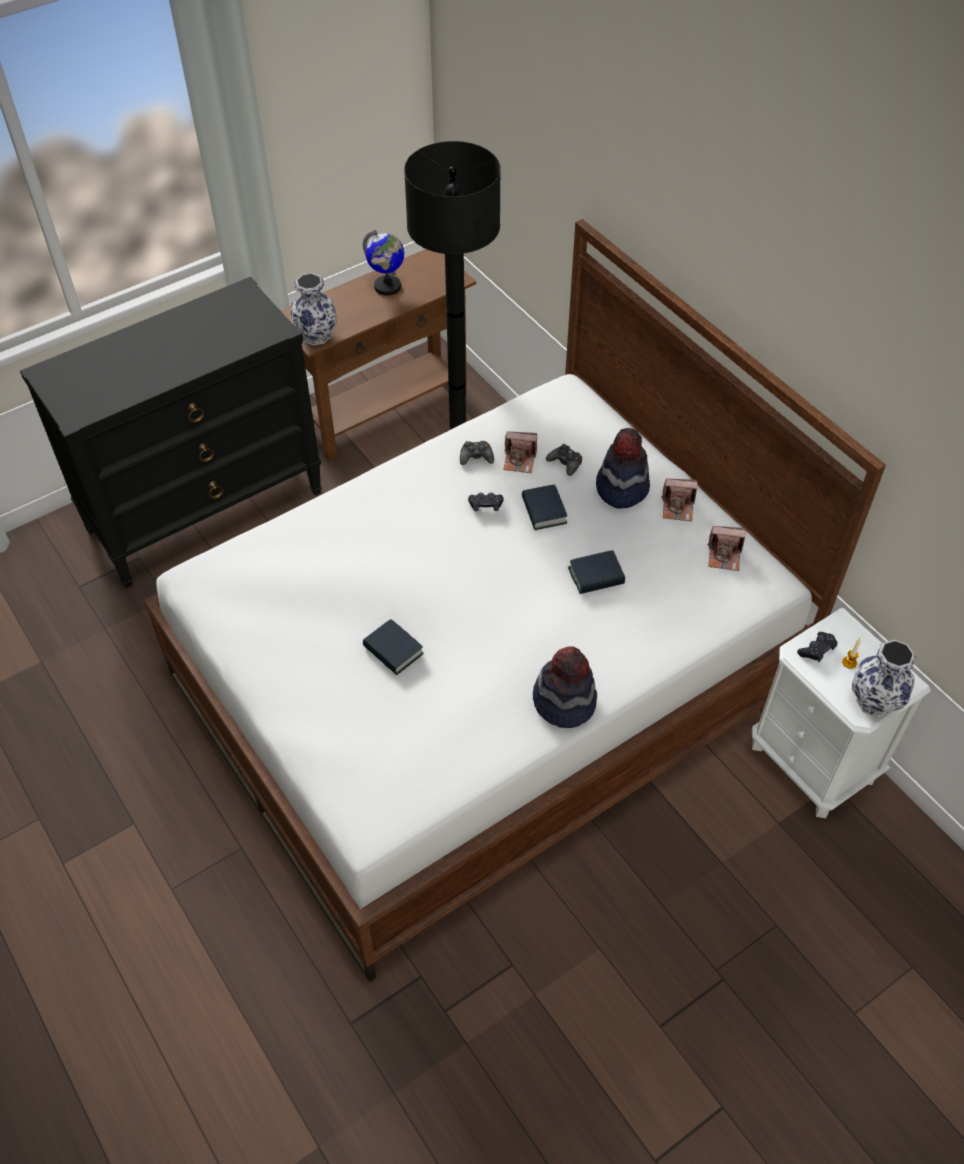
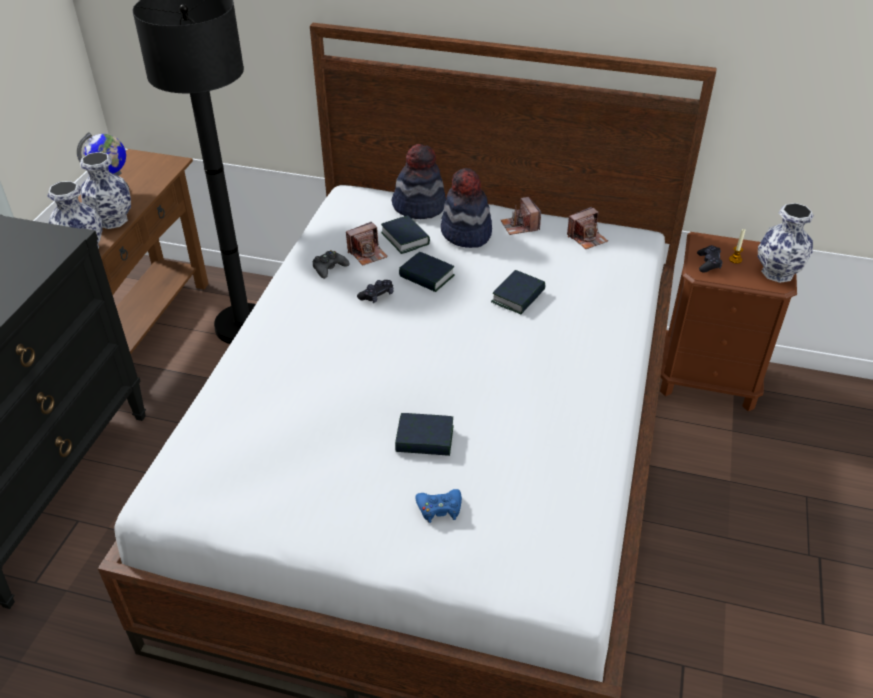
camera: 40 degrees left, 10 degrees down
hat [533,646,597,728] -> hat moved to [392,144,446,219]
black game controller [546,444,582,476] -> book [381,215,430,254]
camera [661,479,697,521] -> camera turned 105 degrees clockwise [501,197,541,235]
white nightstand [752,608,931,818] -> brown nightstand [660,232,797,411]
none -> vase [80,152,131,229]
none -> blue game controller [415,489,462,523]

